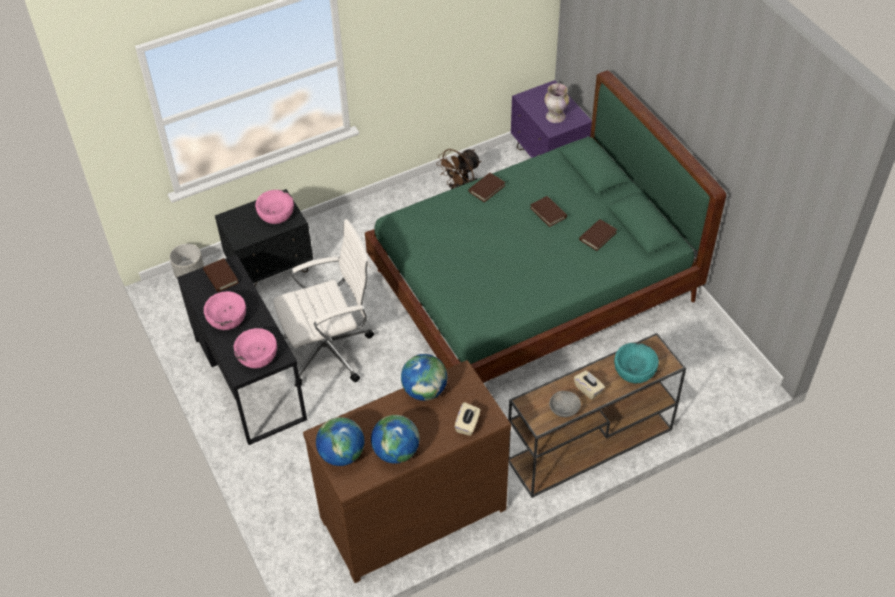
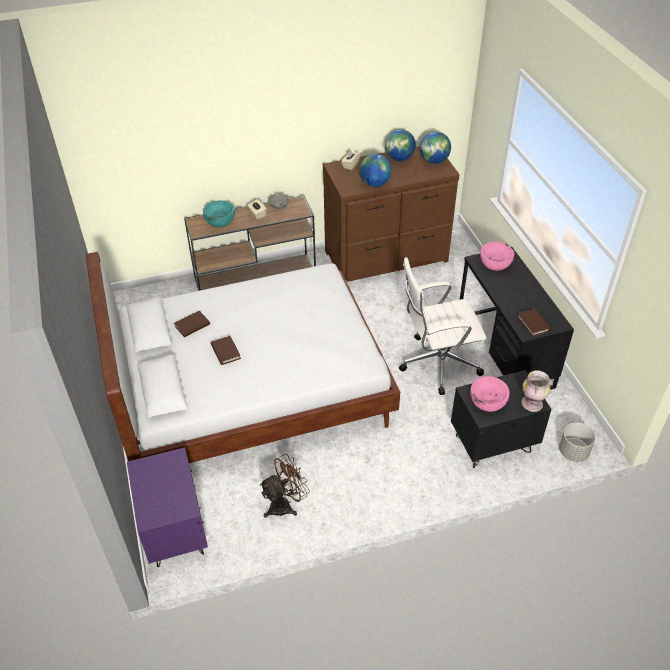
camera: 170 degrees left, 5 degrees down
pink bowl [204,291,246,330] -> none
green bed [365,70,726,383] -> white bed [86,252,400,463]
brown book [468,173,506,203] -> none
vase [544,83,569,123] -> vase moved to [521,371,550,412]

